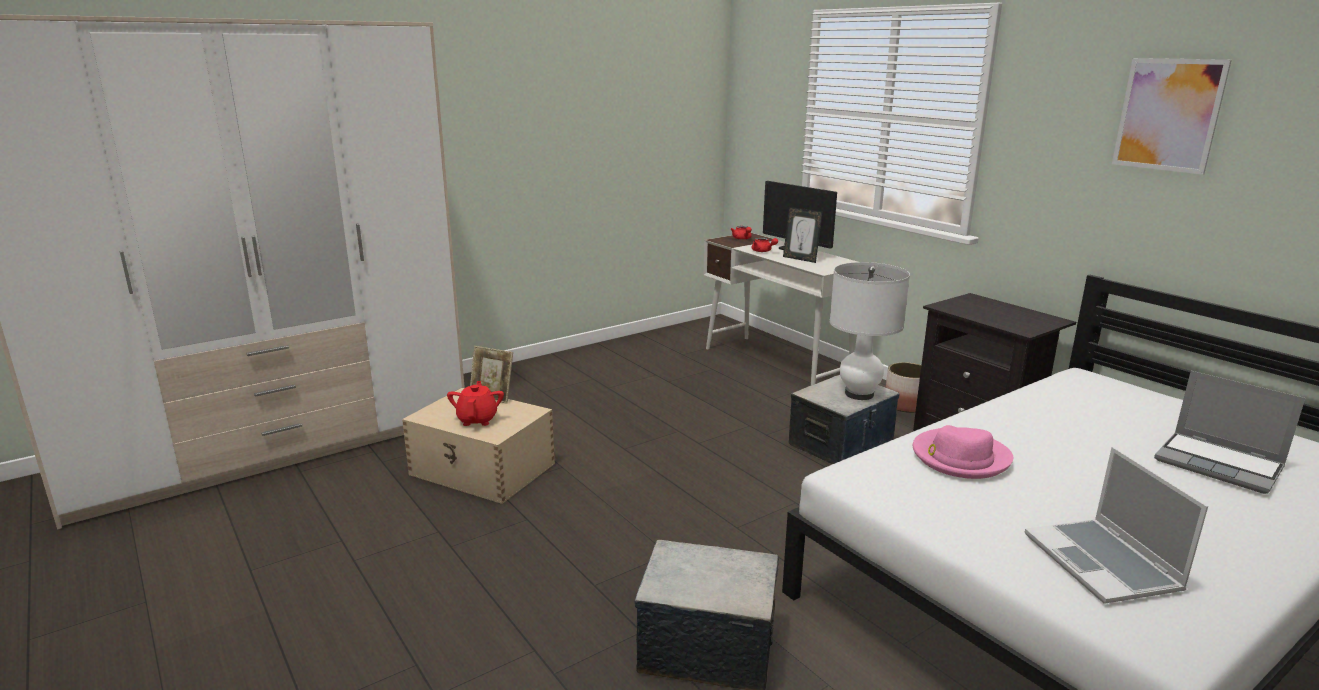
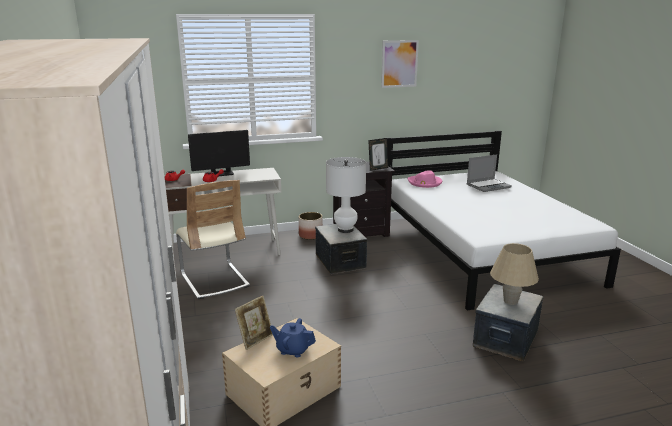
camera: 70 degrees left, 0 degrees up
red teapot [447,381,504,426] -> blue teapot [270,318,316,357]
picture frame [783,207,823,263] -> picture frame moved to [368,138,388,171]
pink hat [913,425,1013,479] -> pink hat moved to [408,170,442,188]
laptop [1025,447,1208,604] -> none
none -> beige chair [176,180,250,299]
none -> beige table lamp [490,243,539,305]

